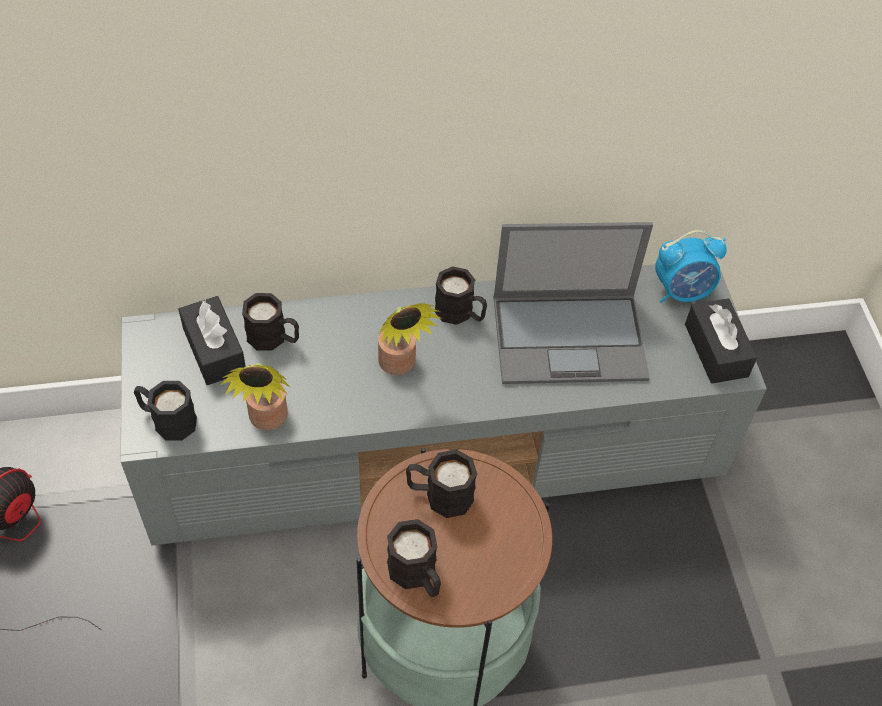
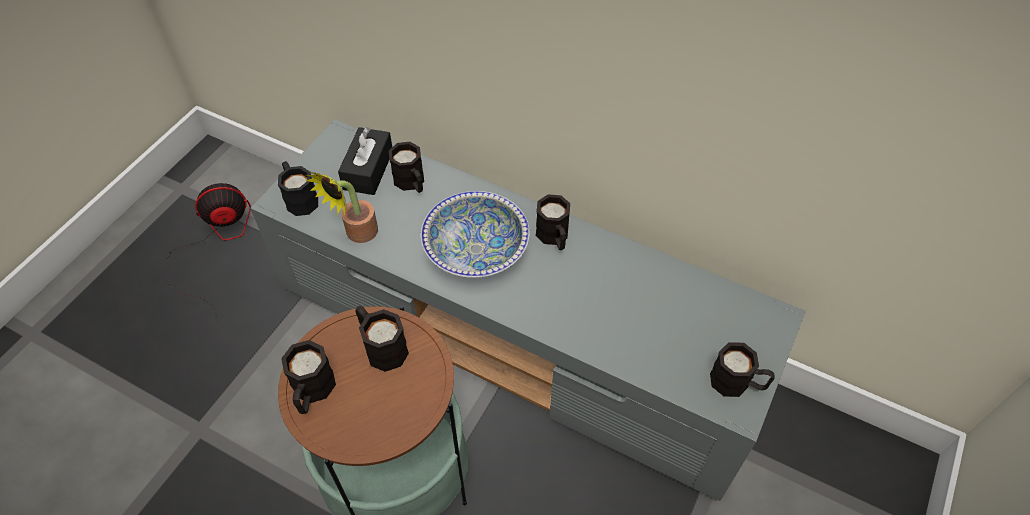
camera: 40 degrees right, 0 degrees up
potted plant [378,303,442,375] -> bowl [421,191,530,278]
laptop [494,222,653,384] -> none
alarm clock [655,230,727,303] -> none
black tissue box [685,298,757,384] -> black mug [710,342,775,397]

